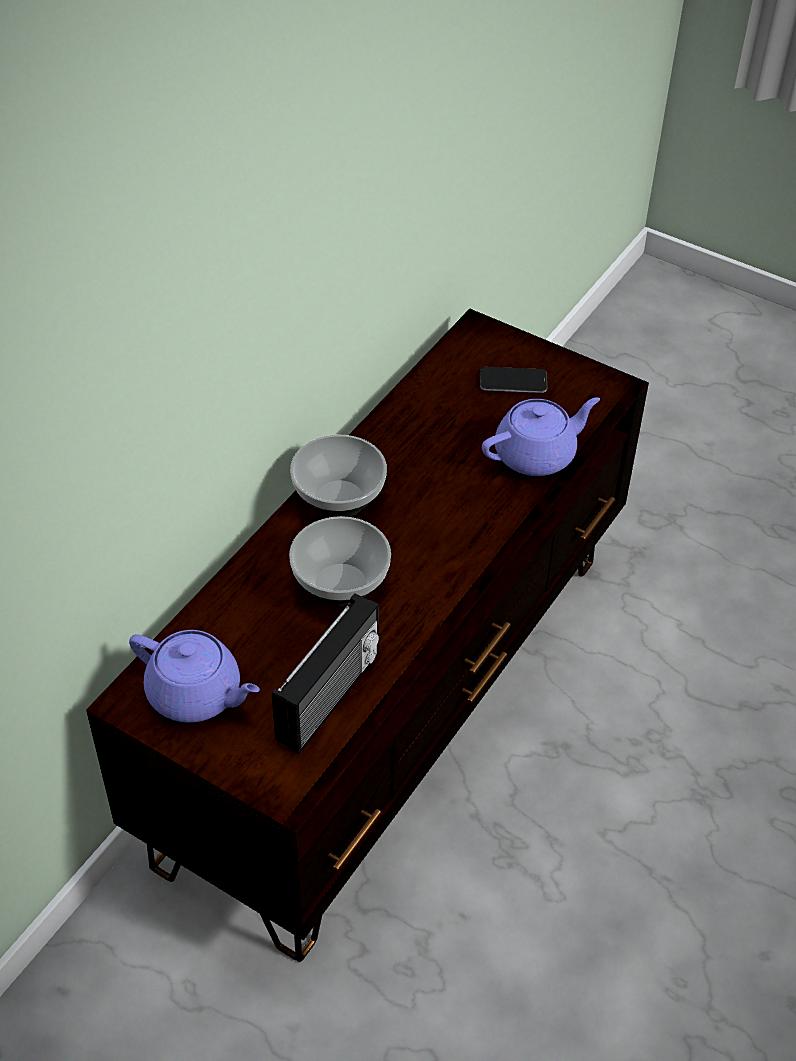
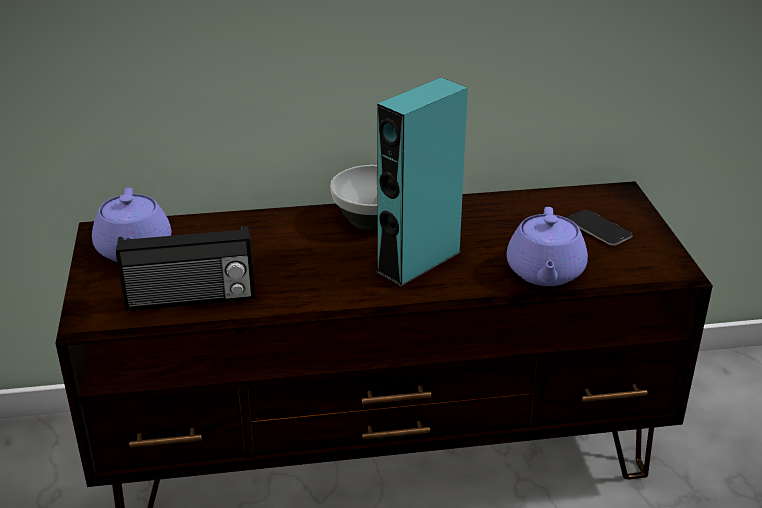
camera: 50 degrees right, 15 degrees down
bowl [289,516,391,606] -> none
purple teapot [482,397,600,476] -> purple teapot turned 75 degrees clockwise [507,207,588,286]
none -> turquoise speaker [376,77,468,286]

